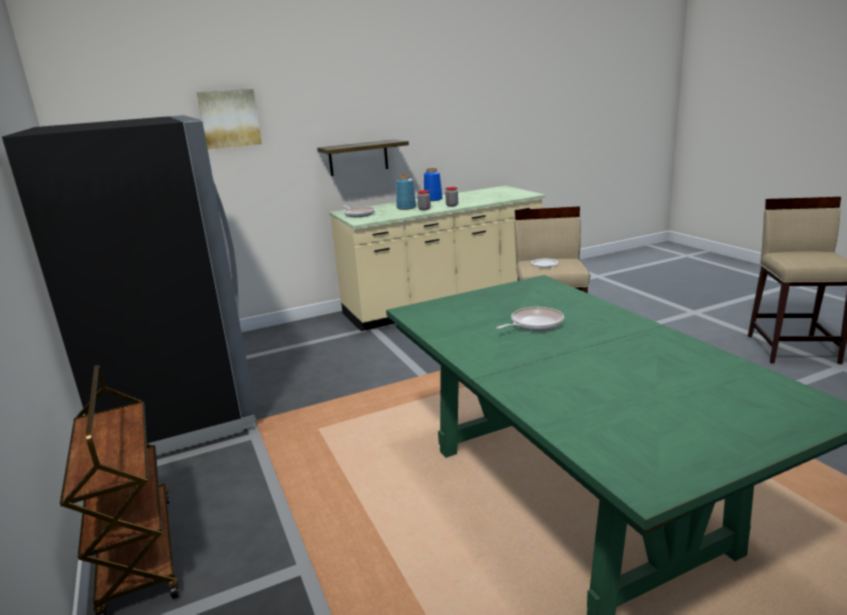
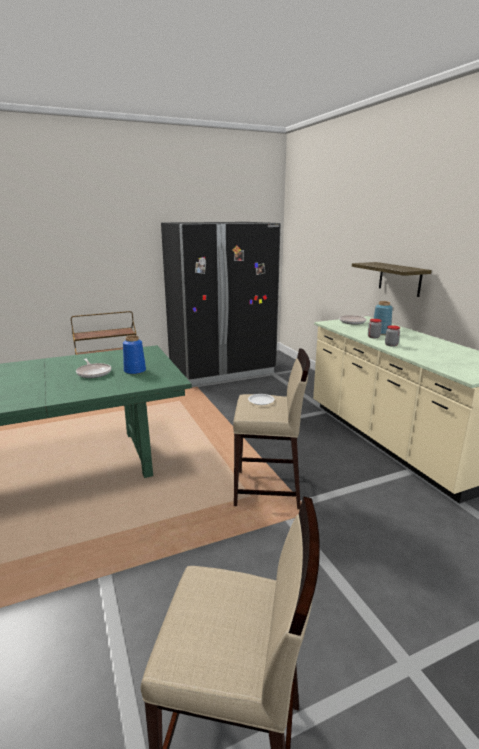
camera: 90 degrees right, 0 degrees up
picture [197,89,262,149] -> none
blue vase [424,168,443,201] -> blue vase moved to [123,335,146,374]

